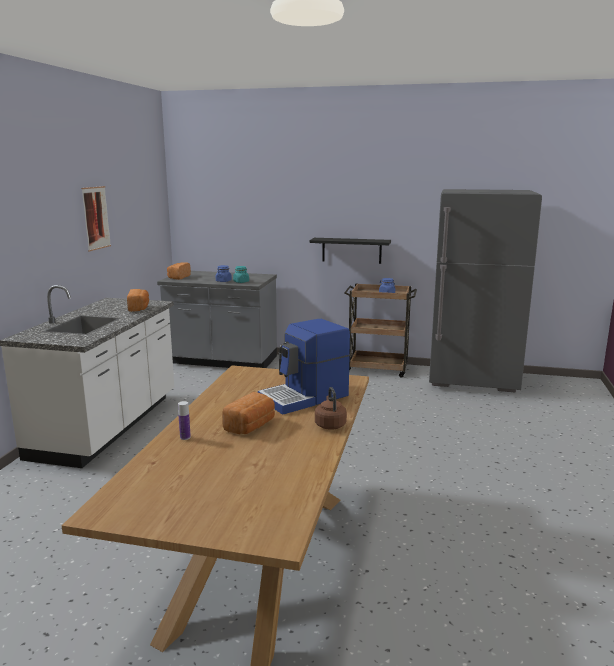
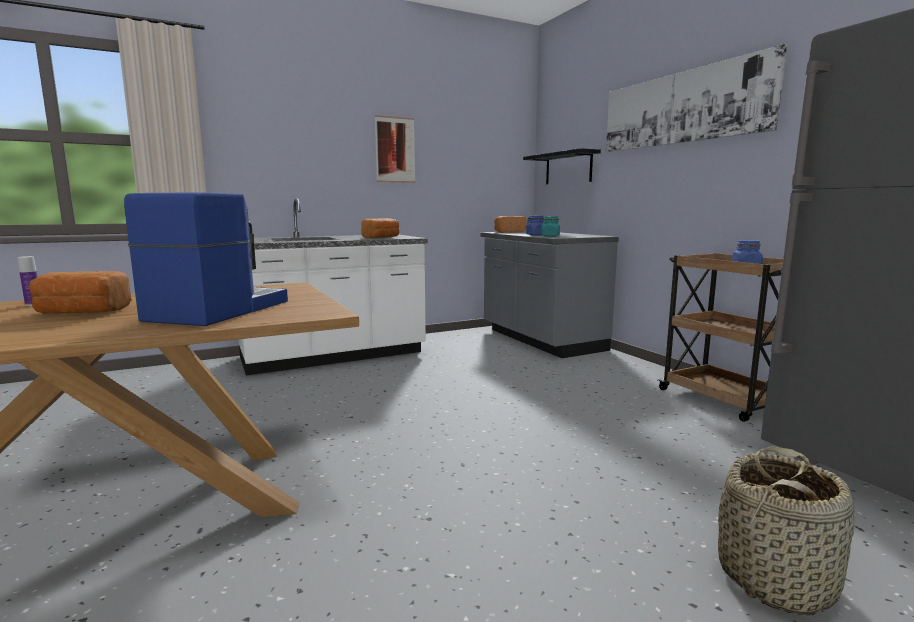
camera: 50 degrees right, 5 degrees down
coffee machine [258,319,350,415] -> coffee machine turned 90 degrees clockwise [124,192,288,326]
black shelf [310,238,391,264] -> black shelf moved to [523,148,601,184]
brown kettle [315,387,347,430] -> none
none -> picture [606,44,787,152]
none -> basket [718,446,855,615]

